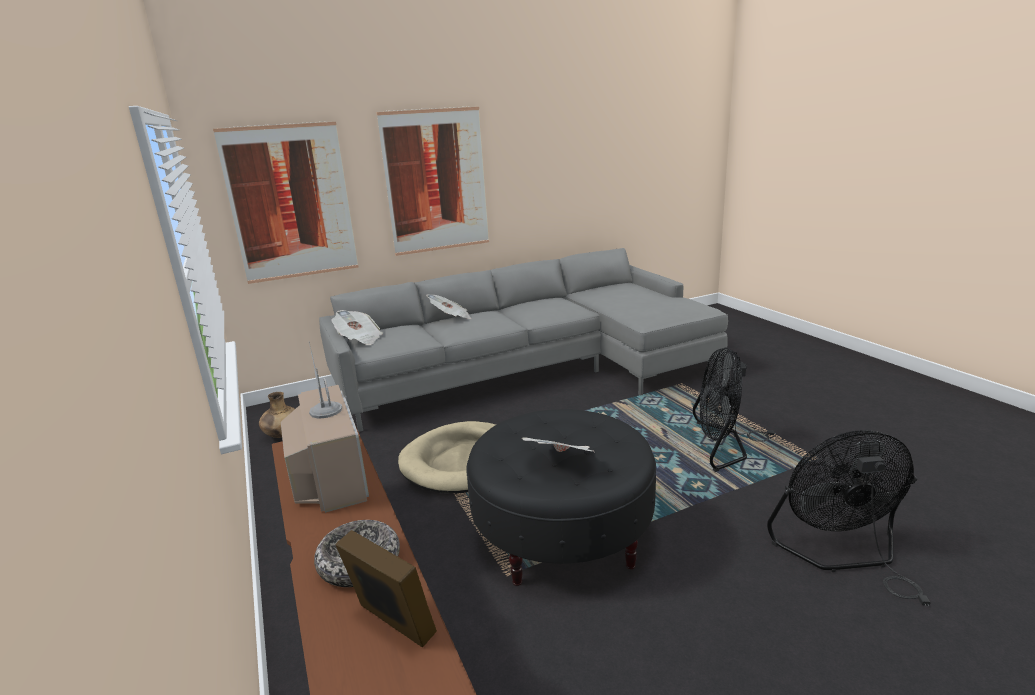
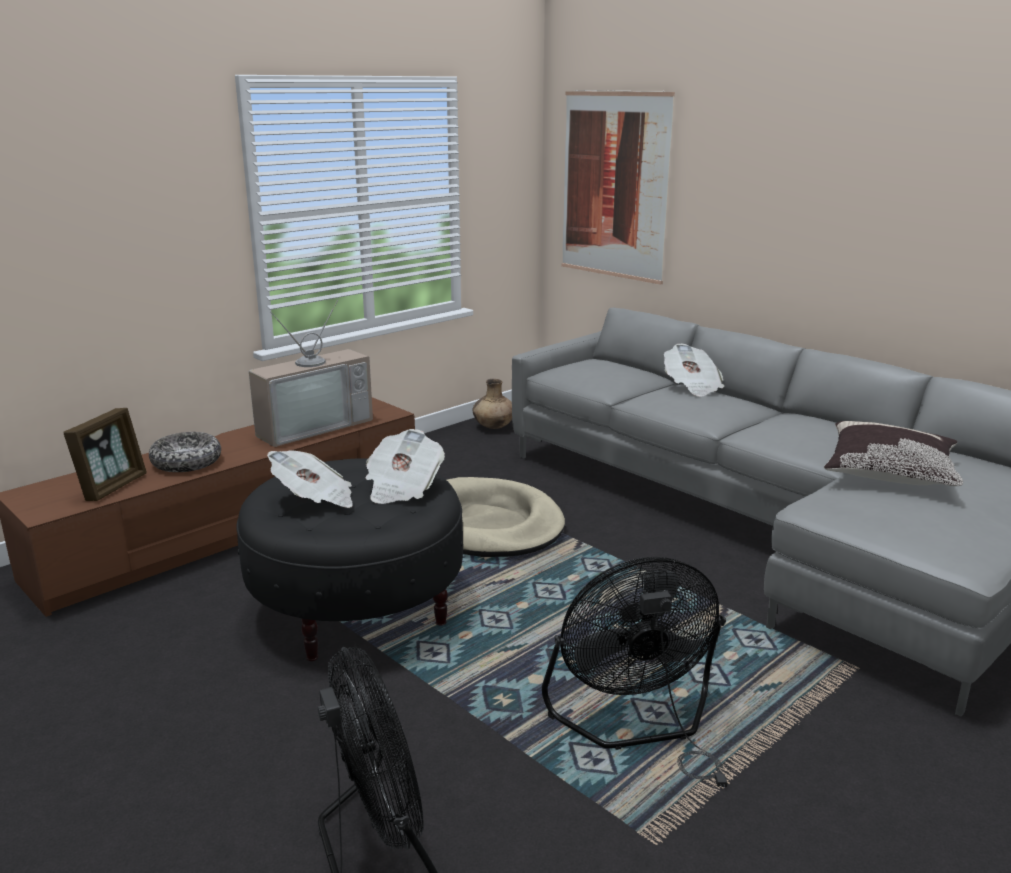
camera: 70 degrees right, 0 degrees up
newspaper [332,310,383,345] -> newspaper moved to [366,429,445,504]
picture [376,106,489,256] -> none
none -> pillow [824,421,963,486]

